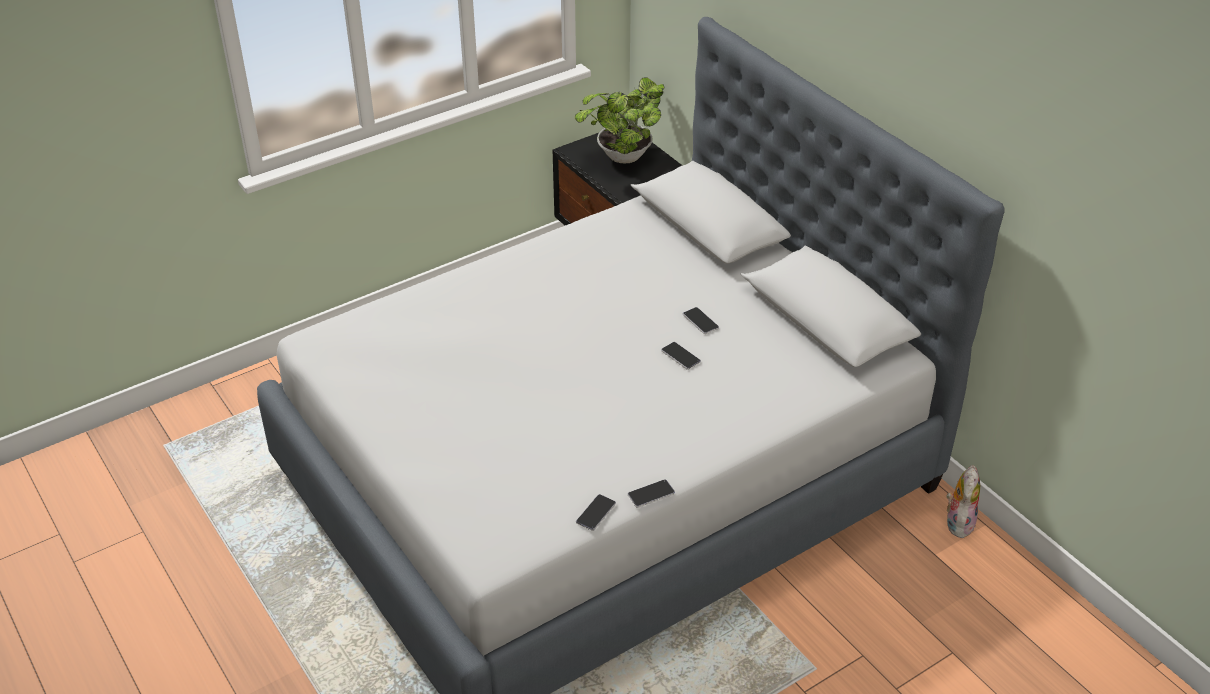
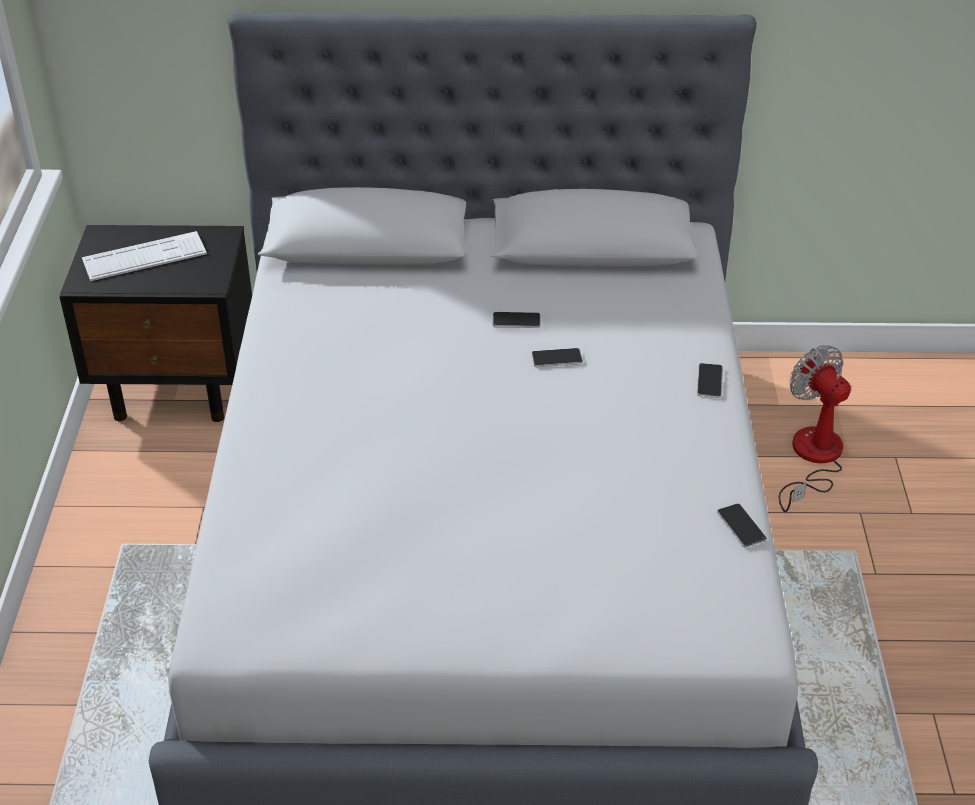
camera: 55 degrees left, 0 degrees up
potted plant [575,77,665,164] -> keyboard [82,231,207,281]
phone [628,479,675,508] -> phone moved to [697,363,723,398]
plush toy [946,465,980,538] -> none
none -> fan [779,345,851,512]

